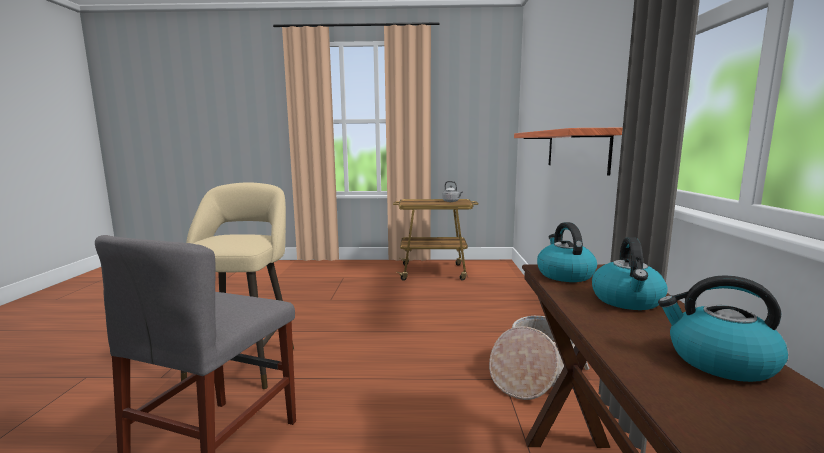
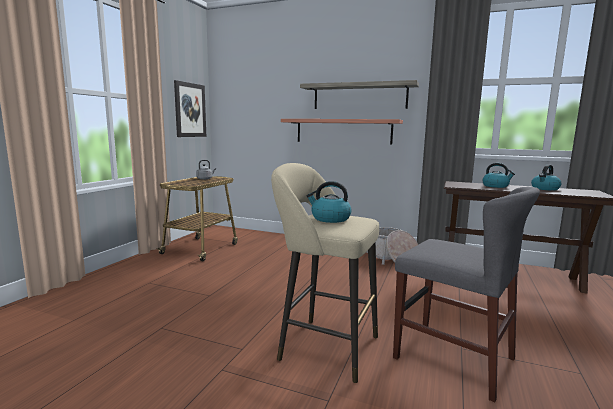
camera: 70 degrees left, 0 degrees up
kettle [537,222,597,282] -> kettle moved to [306,181,351,223]
none -> picture [174,80,206,137]
none -> shelf [300,80,419,109]

